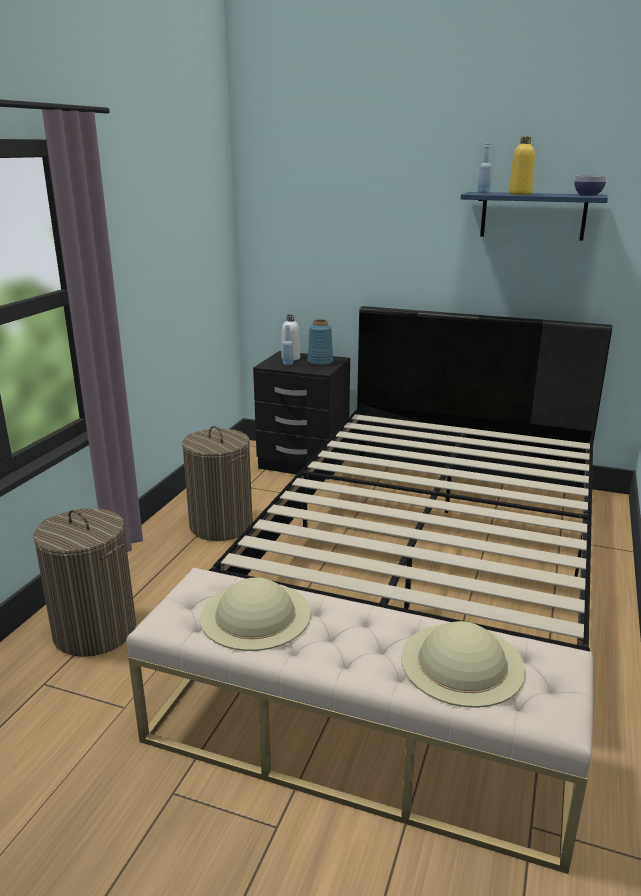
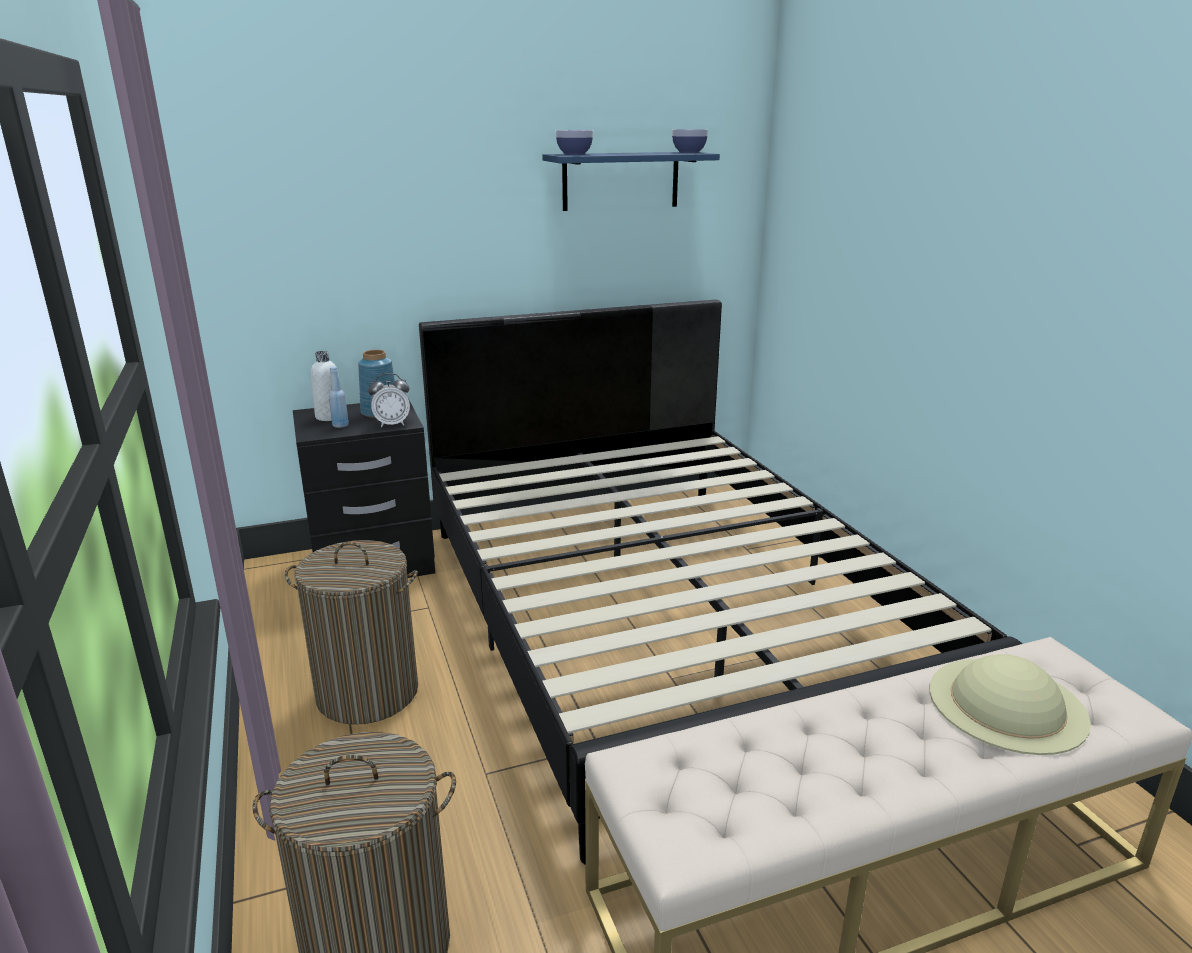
camera: 40 degrees left, 0 degrees up
beige hat [200,577,311,651] -> none
blue bottle [478,143,492,193] -> bowl [556,130,593,155]
yellow bottle [509,136,535,195] -> none
none -> alarm clock [368,373,410,428]

